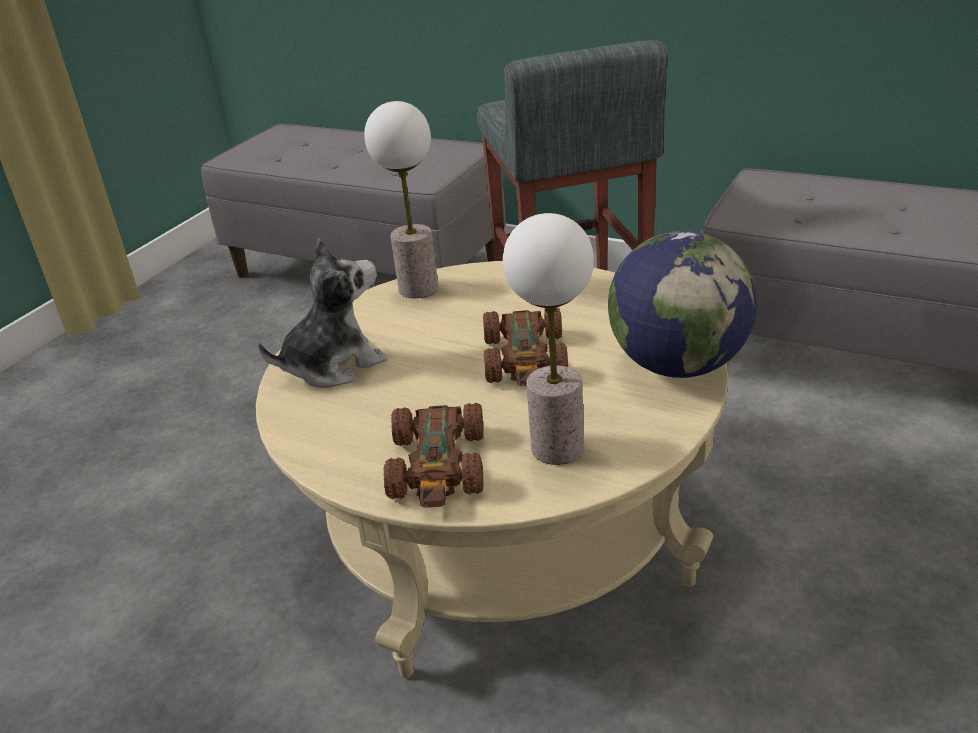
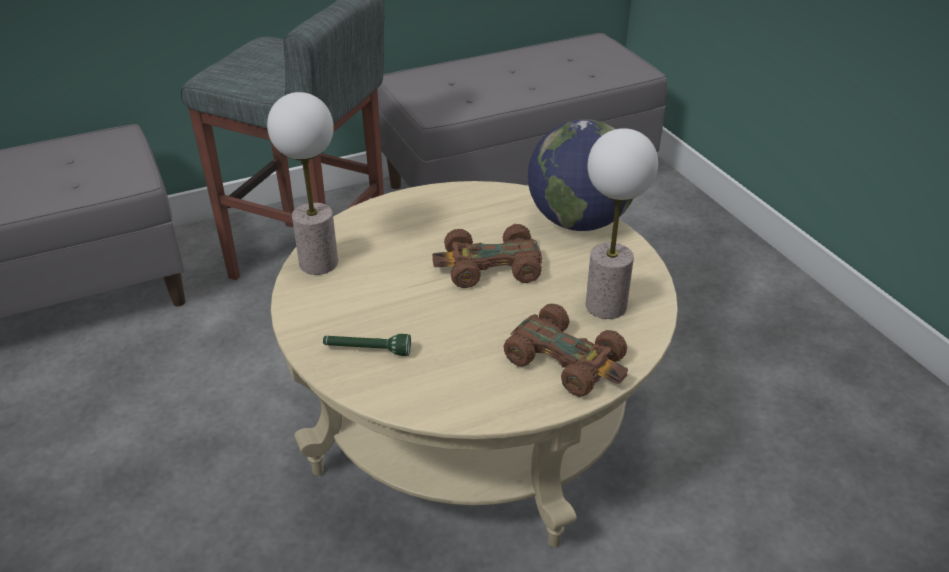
camera: 55 degrees left, 5 degrees up
plush toy [258,238,387,388] -> green flashlight [323,334,411,356]
brown toy car [483,307,568,386] -> brown toy car turned 135 degrees clockwise [432,224,542,288]

